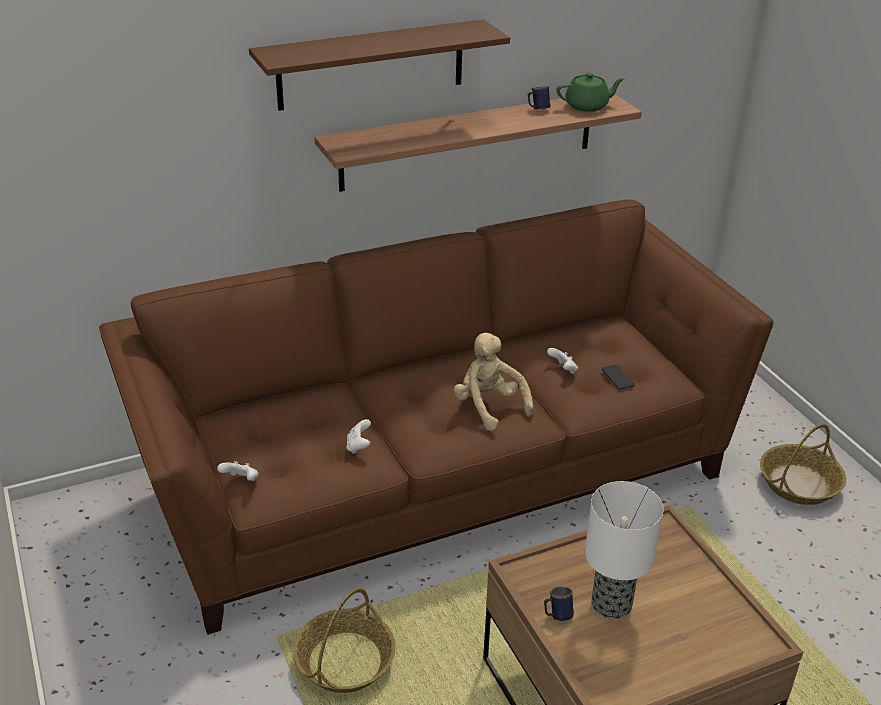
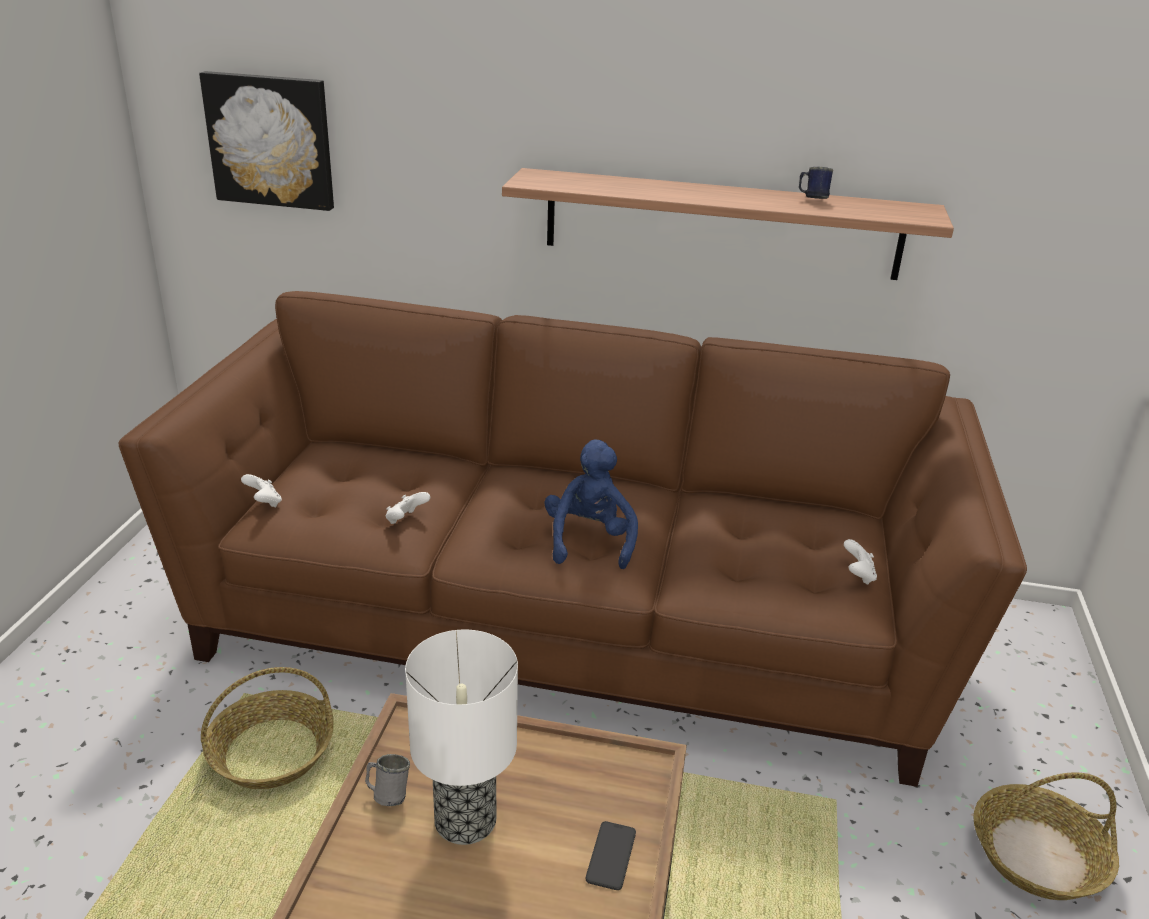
camera: 35 degrees right, 5 degrees down
brown shelf [249,19,510,111] -> none
beige plush toy [453,333,534,431] -> blue plush toy [544,440,638,569]
blue mug [544,586,574,621] -> grey mug [365,754,410,806]
white game controller [547,348,578,374] -> white game controller moved to [844,539,877,585]
green teapot [557,73,625,112] -> none
phone [602,365,635,390] -> phone moved to [586,821,636,890]
none -> picture [199,71,334,211]

